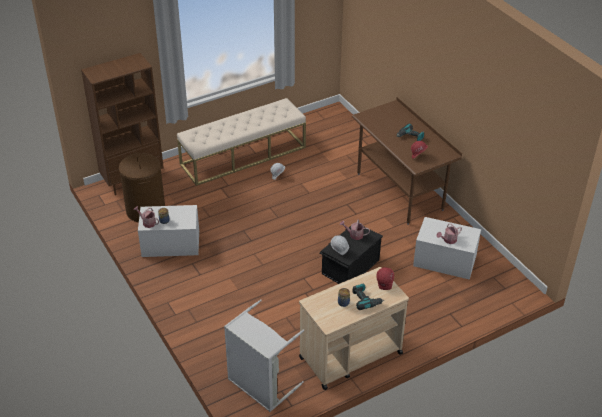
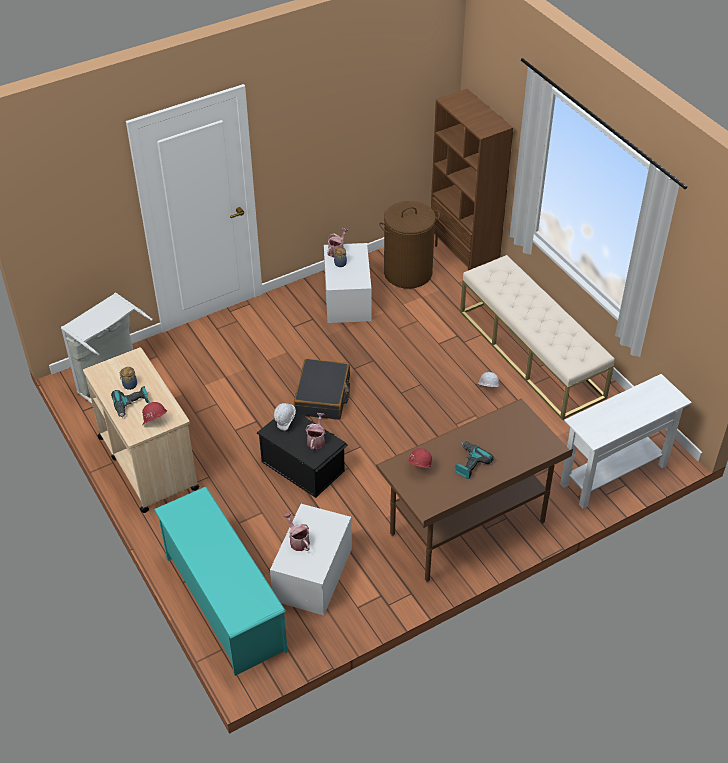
camera: 90 degrees right, 5 degrees up
none -> turquoise shoe rack [154,487,288,676]
none -> black suitcase [294,359,350,420]
none -> white console table [560,374,692,508]

